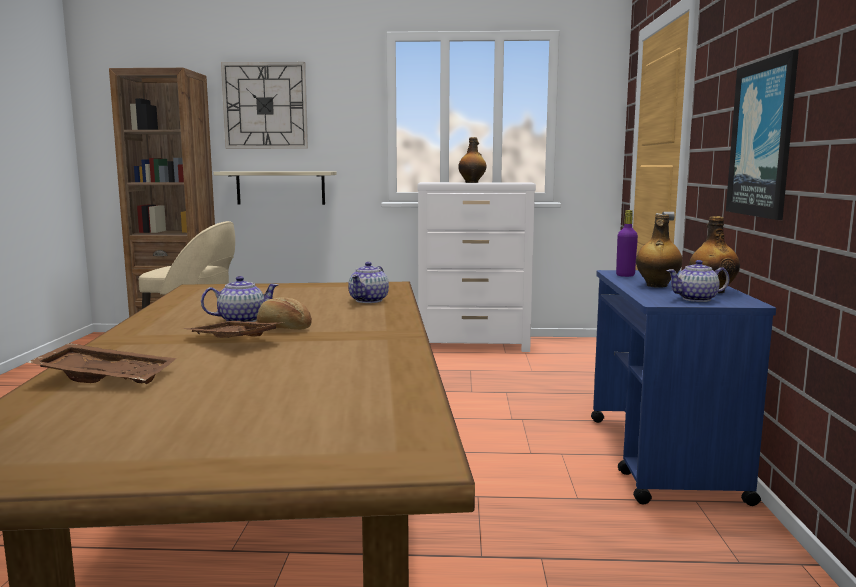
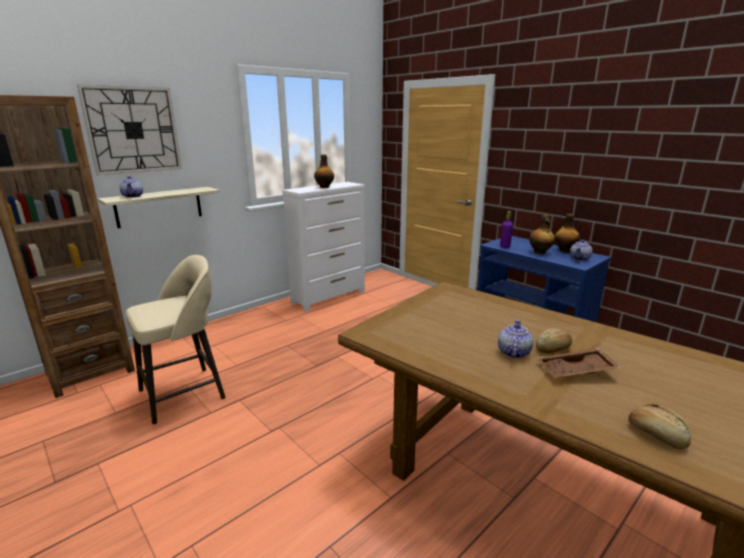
camera: 45 degrees left, 10 degrees up
brown tray [27,343,177,384] -> bread [628,404,691,449]
teapot [348,262,389,303] -> teapot moved to [119,176,143,198]
picture [726,49,799,220] -> none

